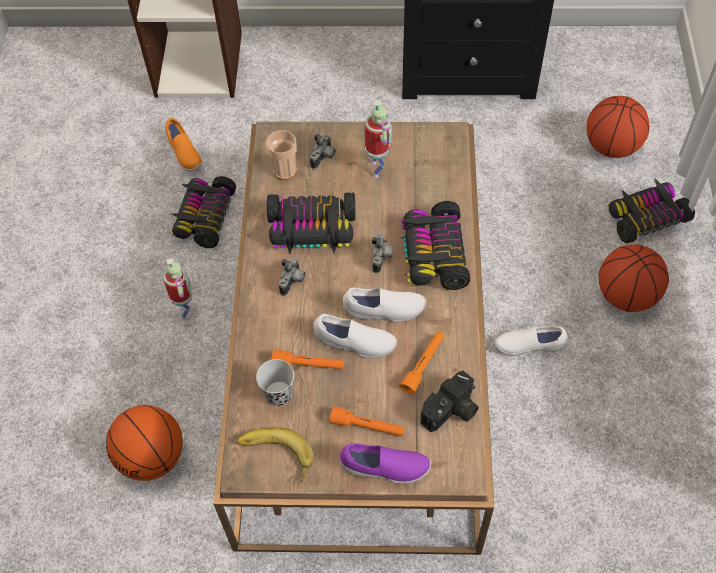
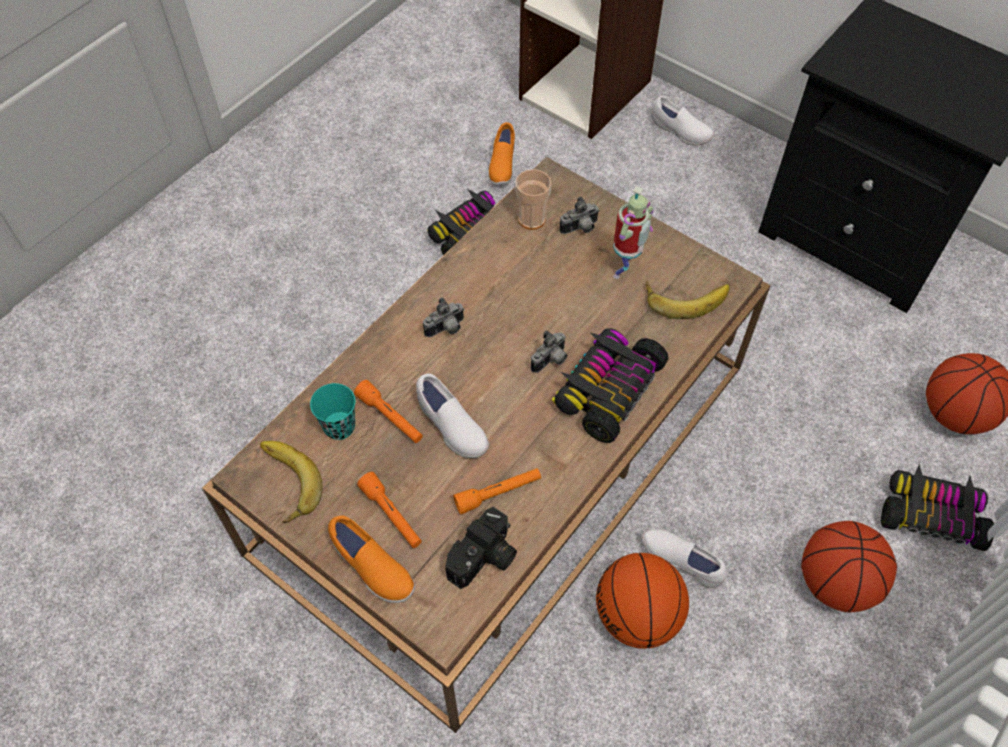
camera: 35 degrees right, 0 degrees up
basketball [106,405,183,481] -> basketball moved to [596,553,689,649]
toy robot [163,258,192,320] -> none
black cup [256,359,294,406] -> turquoise cup [310,383,355,440]
toy car [267,193,356,254] -> none
purple shoe [340,443,431,484] -> orange shoe [328,515,415,603]
white shoe [343,288,426,322] -> white shoe moved to [651,96,714,146]
camera [420,371,479,432] -> camera turned 45 degrees counterclockwise [445,507,517,589]
none -> banana [645,281,730,319]

